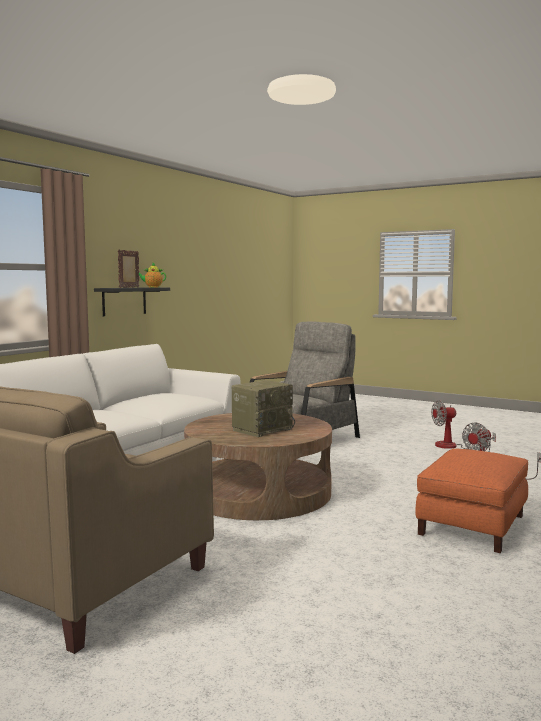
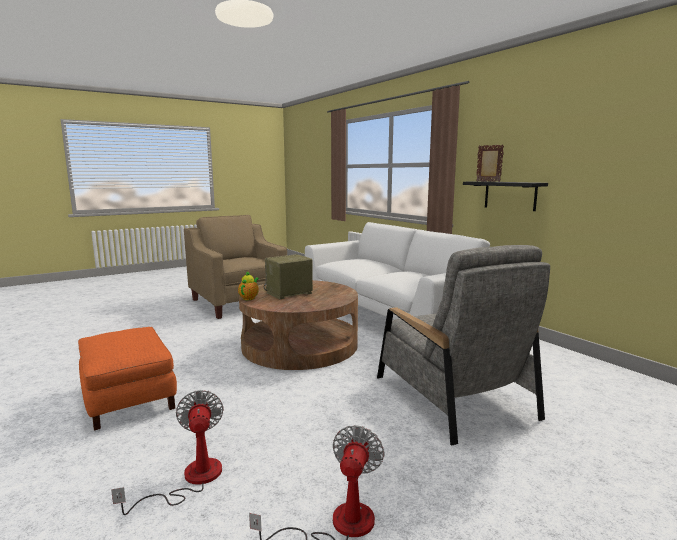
camera: 115 degrees right, 5 degrees up
teapot [139,263,166,287] -> teapot moved to [238,271,259,300]
radio [231,380,295,437] -> radio turned 75 degrees clockwise [264,254,313,299]

